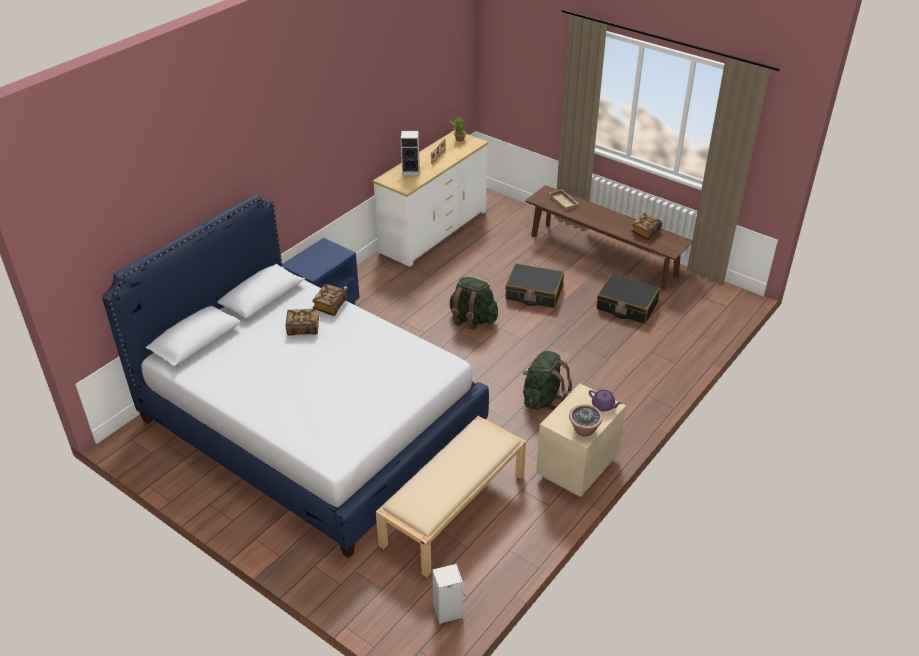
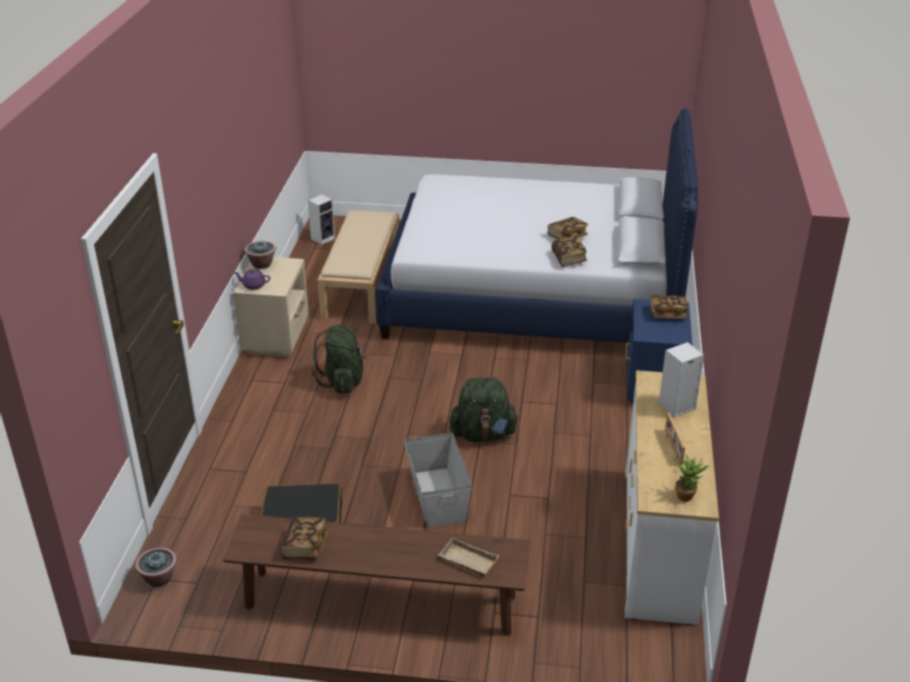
camera: 150 degrees right, 5 degrees down
black suitcase [505,263,564,308] -> grey storage box [404,433,472,527]
none -> potted plant [135,548,177,587]
none -> book [650,295,689,319]

